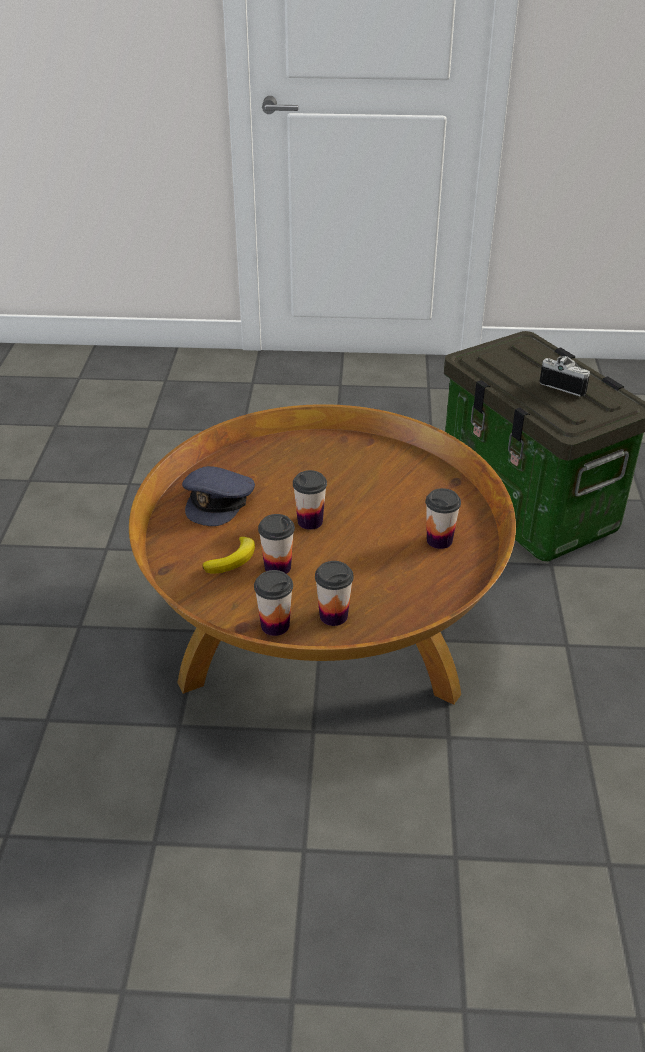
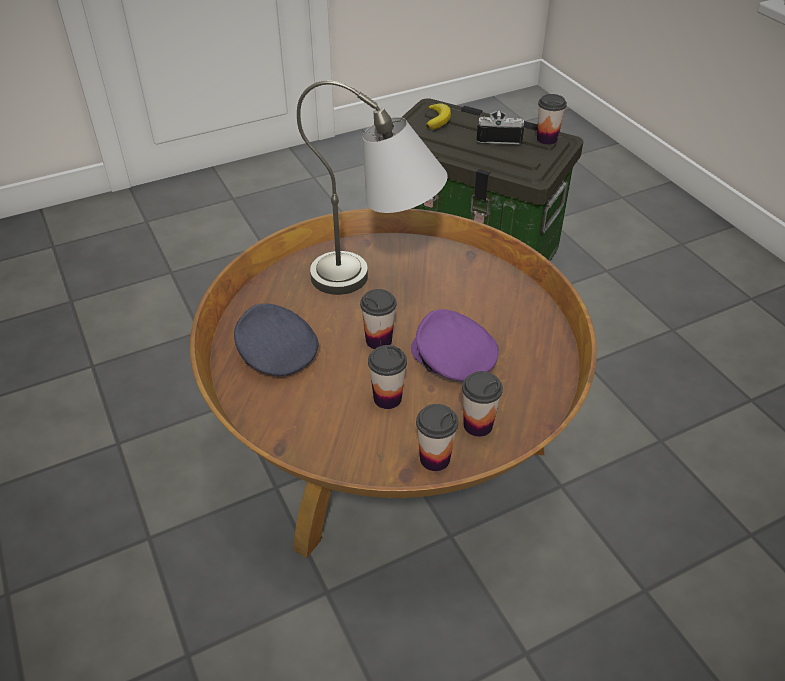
camera: 30 degrees left, 5 degrees up
grey cap [182,466,255,526] -> grey cap turned 150 degrees clockwise [234,304,319,376]
banana [203,536,255,574] -> banana moved to [426,103,451,129]
cup [425,488,461,549] -> cup moved to [537,94,567,145]
none -> grey table lamp [297,80,448,295]
none -> purple cap [411,309,499,381]

